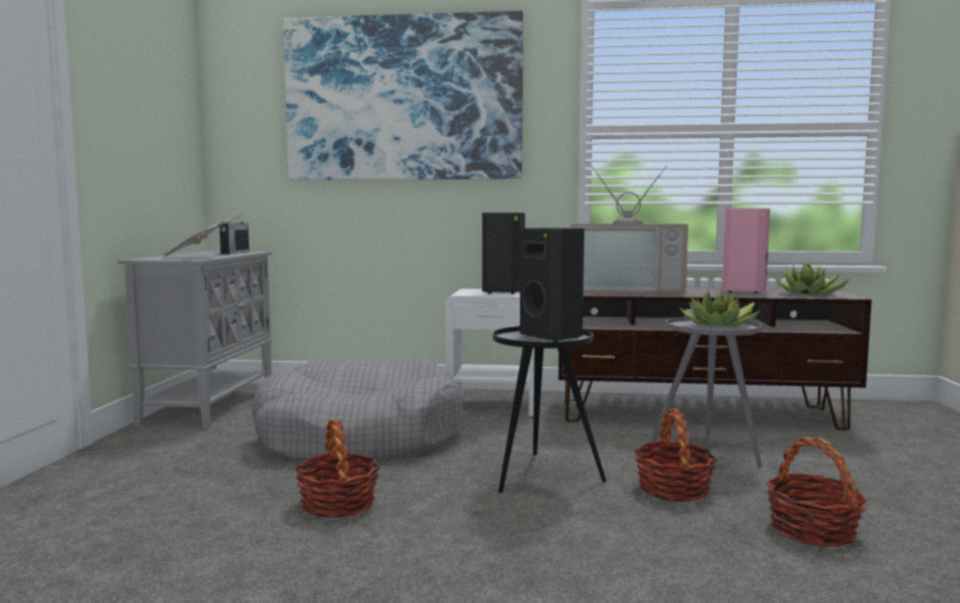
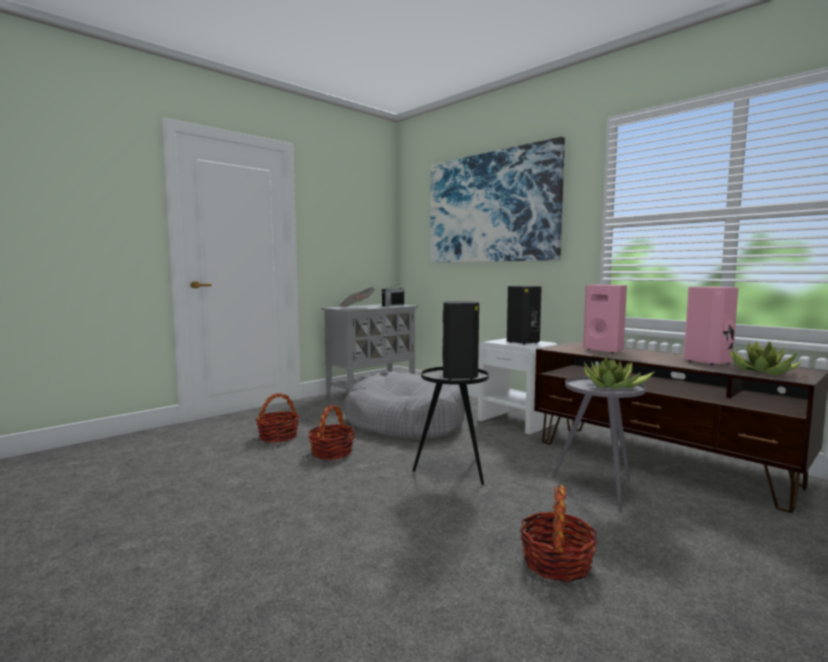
camera: 40 degrees right, 0 degrees up
television [571,166,688,294] -> pink speaker [583,285,627,353]
basket [634,409,717,502] -> basket moved to [255,393,300,443]

